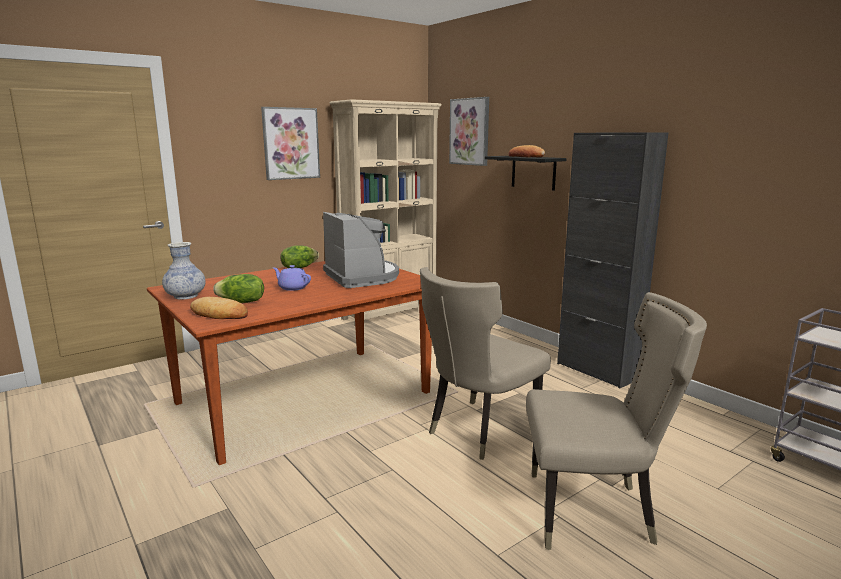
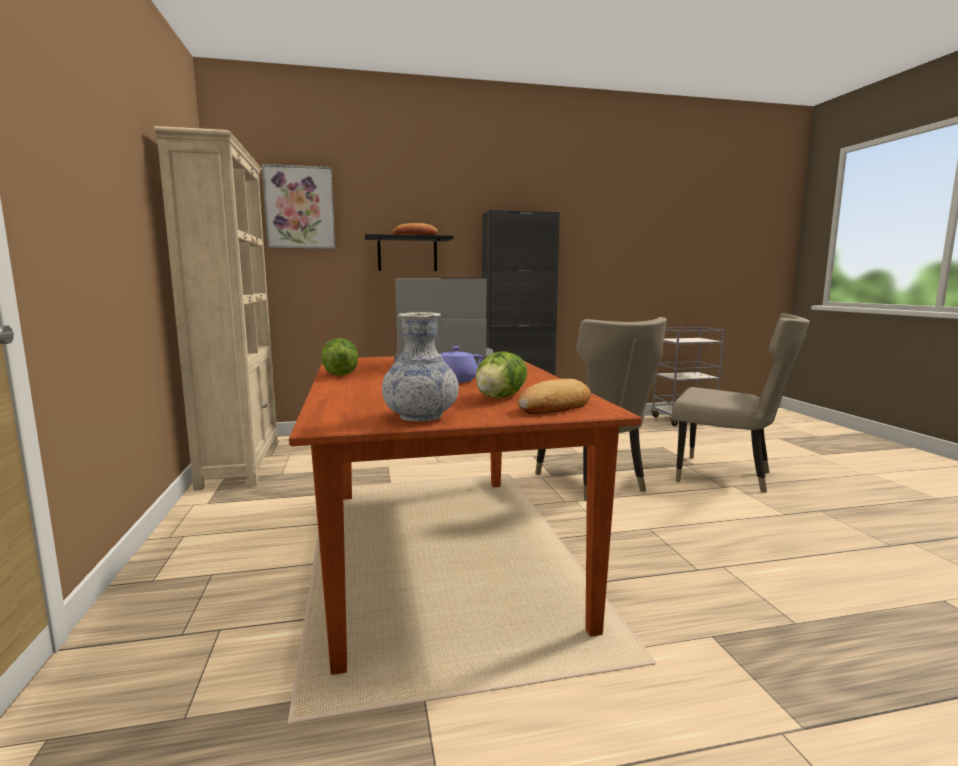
camera: 65 degrees left, 5 degrees down
picture [261,107,320,180] -> none
beige chair [526,292,707,550] -> beige chair turned 90 degrees clockwise [672,313,810,493]

